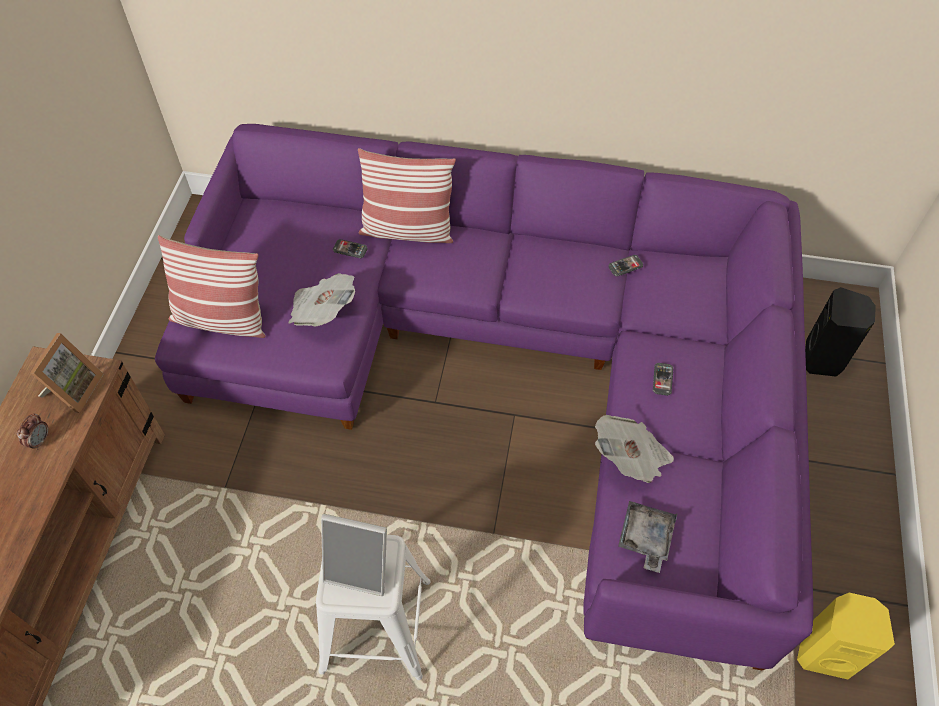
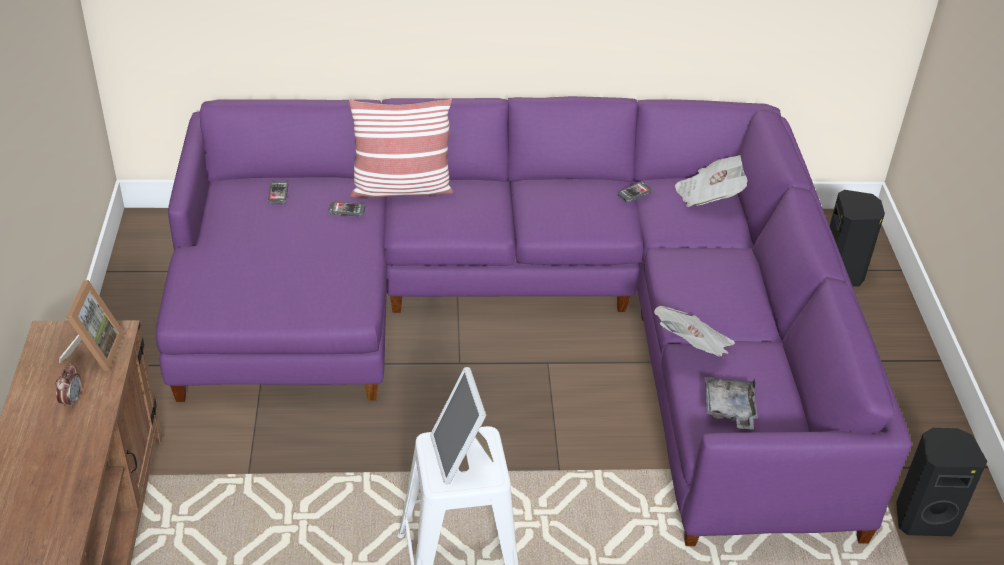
camera: 15 degrees left, 15 degrees down
pillow [158,235,266,338] -> none
newspaper [289,273,355,327] -> newspaper moved to [675,155,748,207]
picture frame [321,514,387,596] -> picture frame turned 75 degrees clockwise [430,367,494,485]
phone [653,363,673,396] -> phone moved to [268,181,288,204]
yellow speaker [797,593,895,679] -> black speaker [896,428,987,536]

